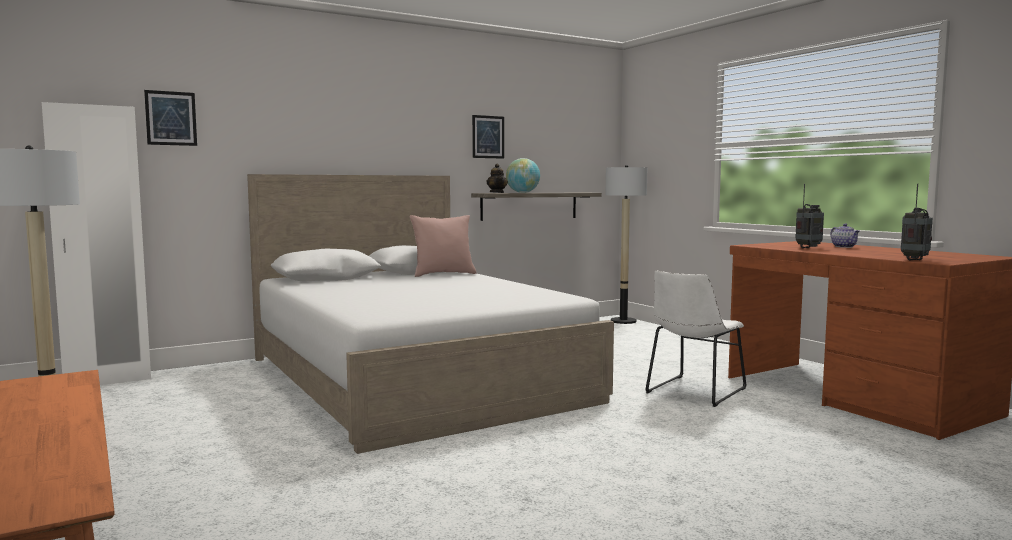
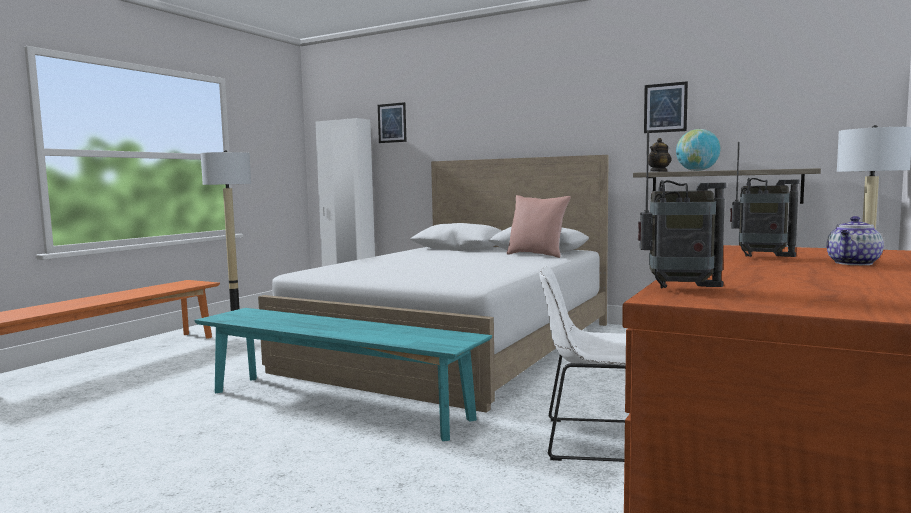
camera: 60 degrees right, 0 degrees up
none -> turquoise bench [194,308,492,441]

